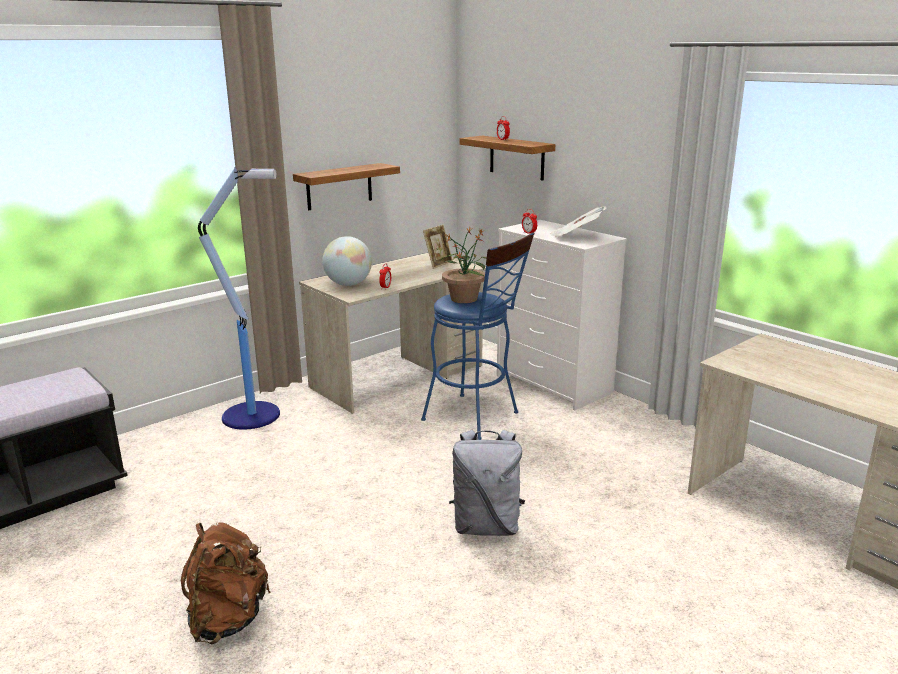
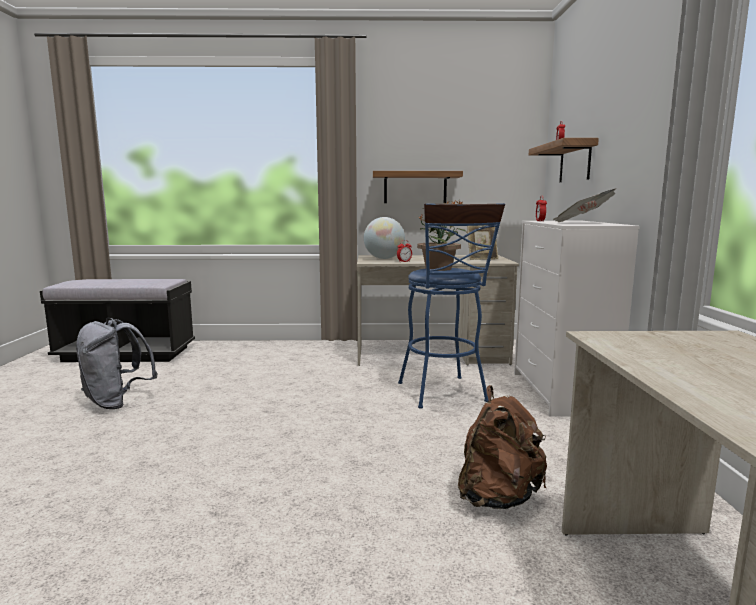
camera: 40 degrees right, 10 degrees down
brown backpack [181,522,271,644] -> brown backpack moved to [458,385,547,509]
floor lamp [198,167,280,430] -> none
grey backpack [449,430,525,536] -> grey backpack moved to [76,318,157,409]

